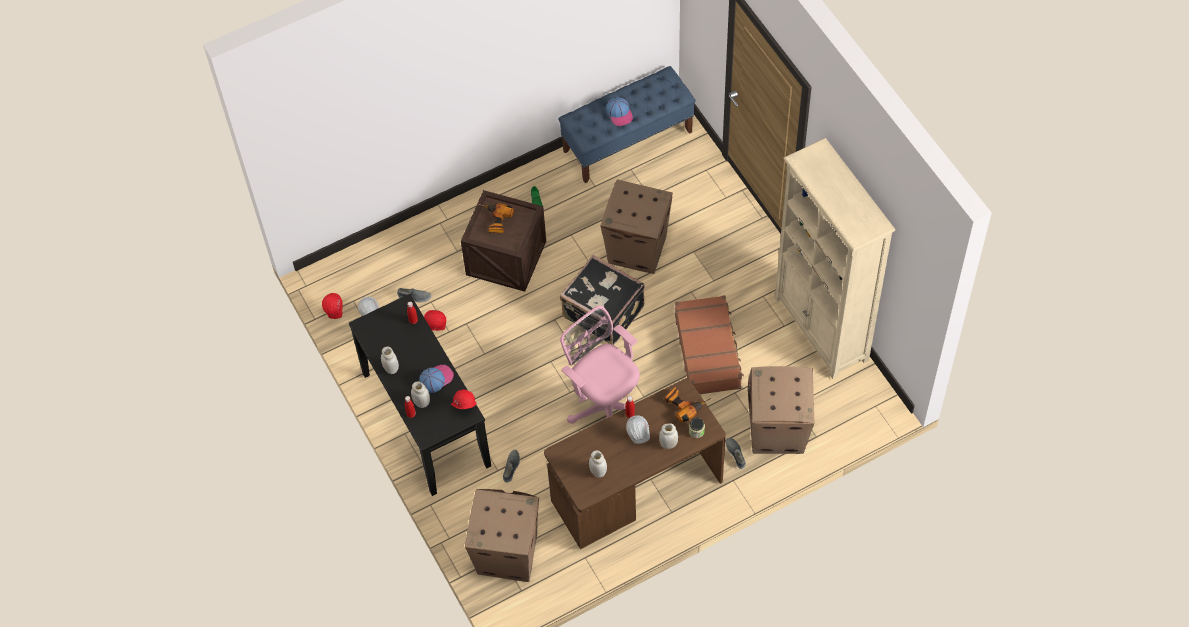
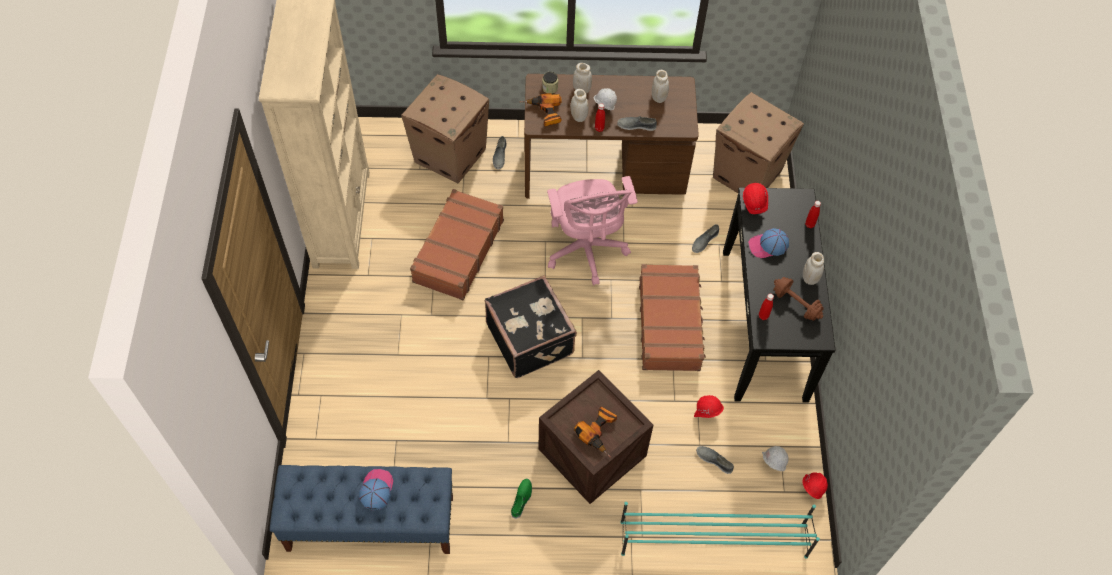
camera: 155 degrees left, 0 degrees up
white jar [411,382,430,408] -> white jar moved to [571,89,588,122]
cardboard box [600,179,673,274] -> none
none -> grey shoe [617,116,657,131]
none -> turquoise shoe rack [620,502,820,559]
none -> brown suitcase [639,264,706,371]
none -> brown dumbbell [774,277,824,321]

